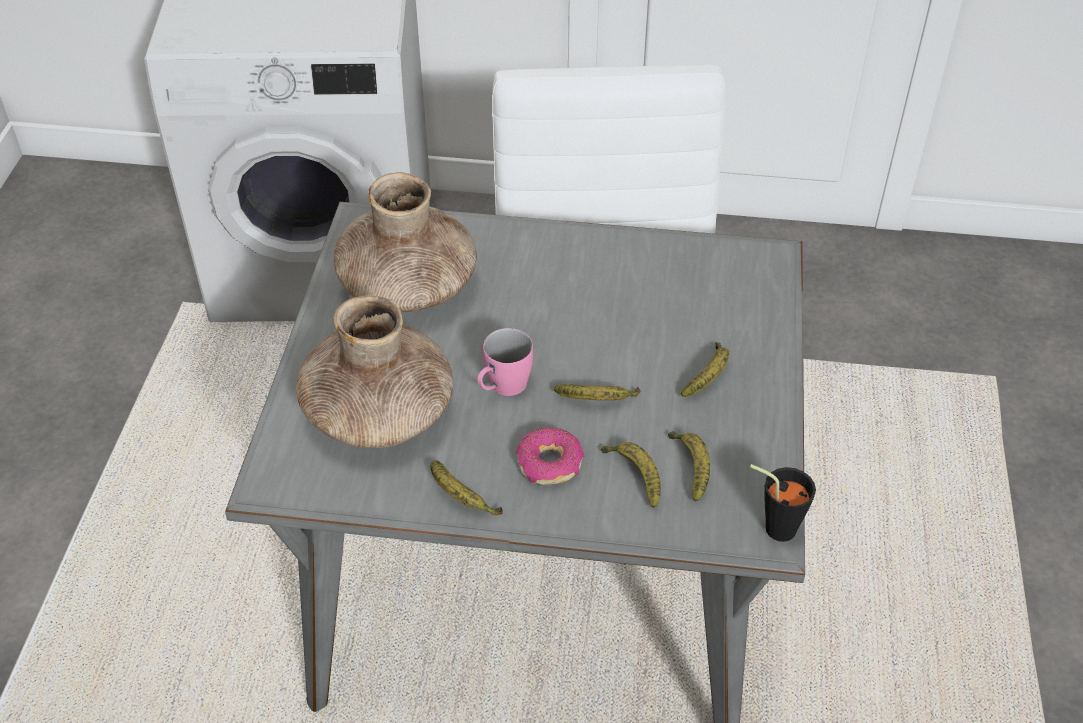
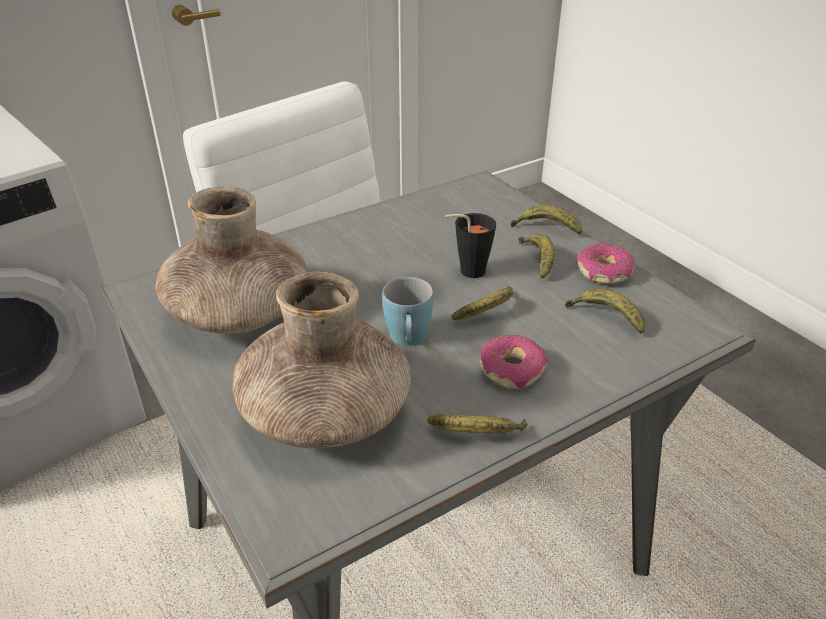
camera: 40 degrees left, 10 degrees down
pink mug [477,328,533,396] -> blue mug [382,277,433,346]
banana [601,442,661,508] -> banana moved to [510,205,582,235]
black cup [750,464,816,542] -> black cup moved to [445,213,496,278]
none -> donut [577,243,636,284]

